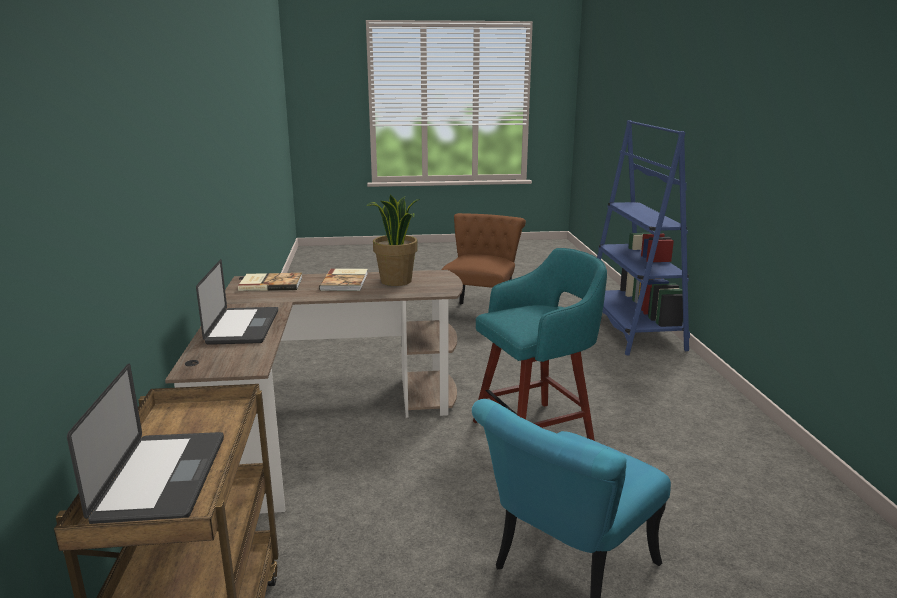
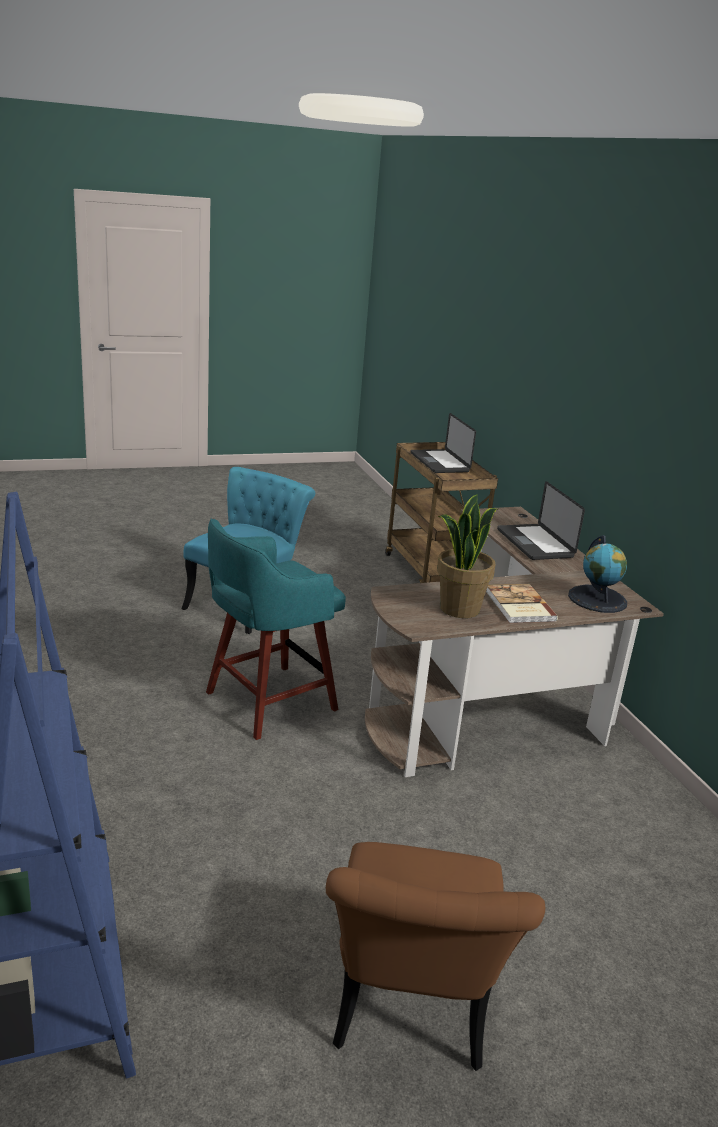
camera: 165 degrees right, 5 degrees up
book [238,273,302,291] -> globe [568,535,627,613]

